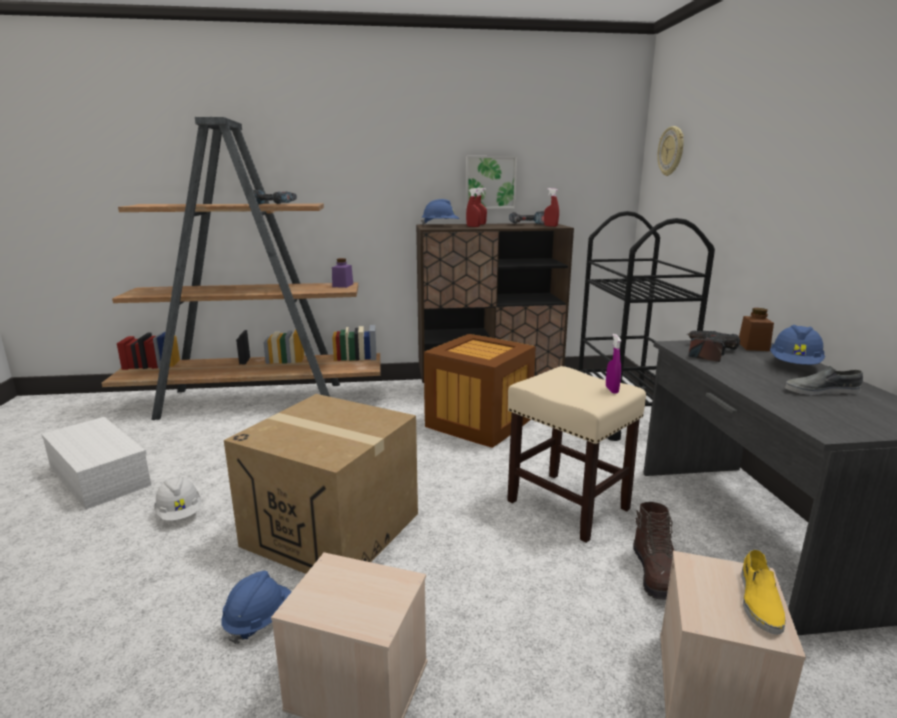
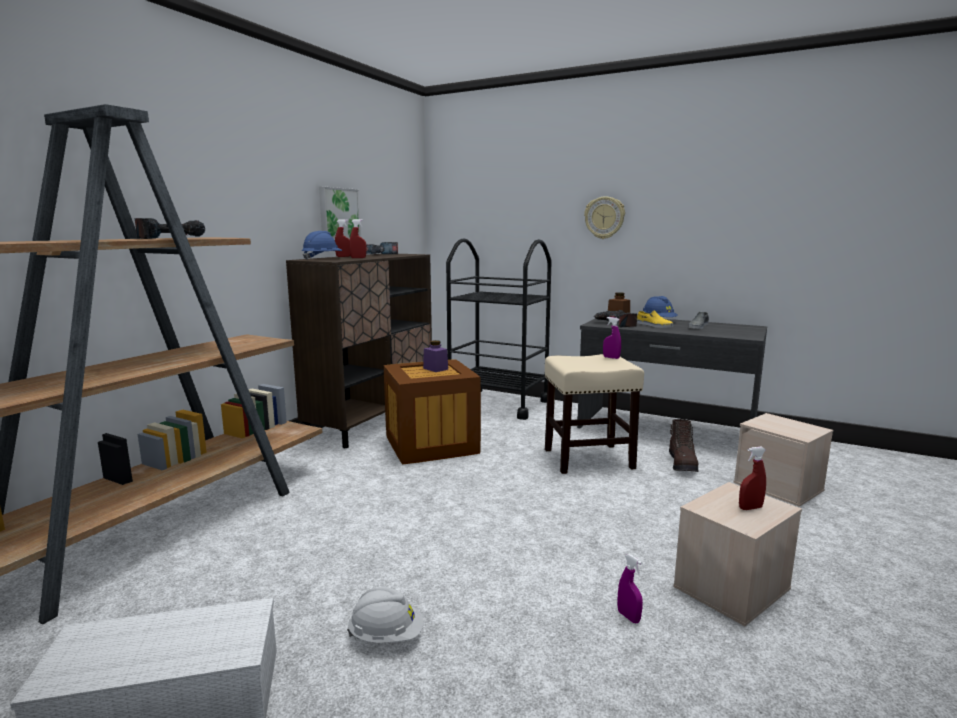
camera: 55 degrees left, 5 degrees down
blue hard hat [221,571,291,644] -> purple spray bottle [617,554,643,623]
cardboard box [224,394,418,574] -> none
purple jar [332,258,353,288] -> purple jar moved to [423,340,448,372]
red spray bottle [544,188,559,227] -> red spray bottle moved to [739,447,766,510]
brown boot [633,502,674,600] -> brown boot turned 60 degrees clockwise [669,419,698,472]
wall clock [657,126,684,176] -> wall clock moved to [584,196,625,239]
yellow shoe [741,549,786,635] -> yellow shoe moved to [637,310,673,328]

